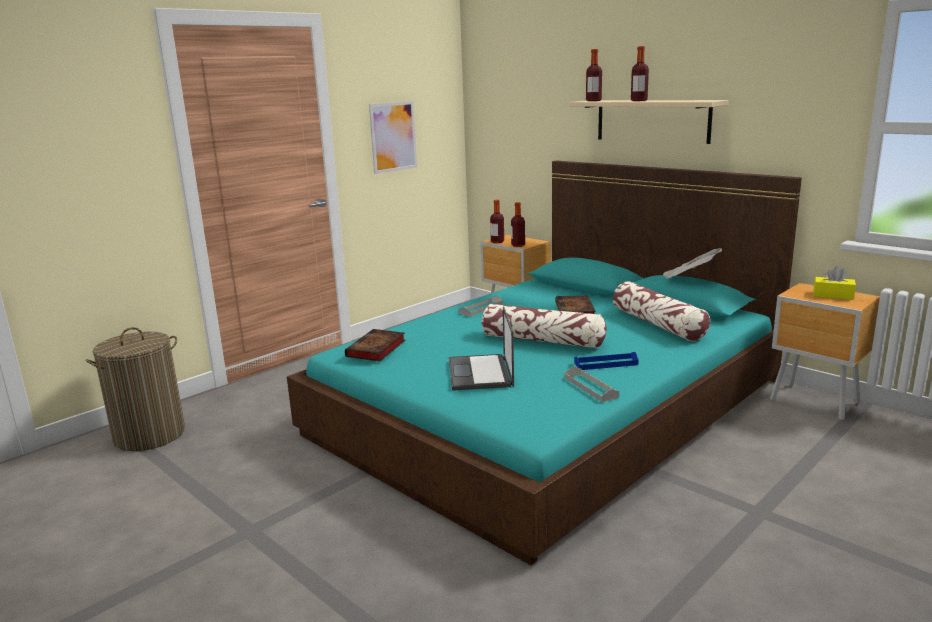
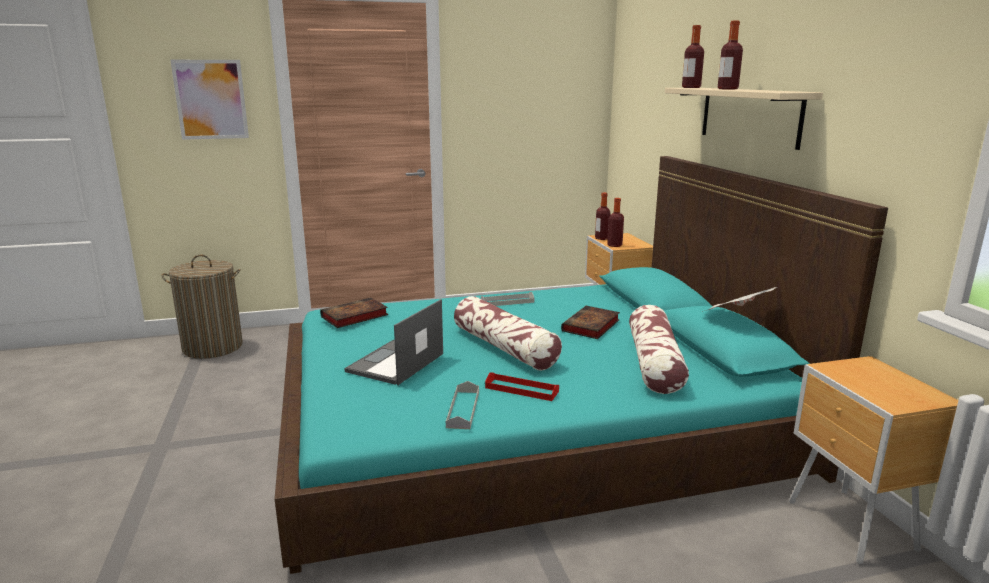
camera: 30 degrees right, 0 degrees up
picture [369,101,417,174] -> picture moved to [170,60,249,140]
blue tray [574,352,639,370] -> red tray [485,372,559,401]
yellow tissue box [813,266,856,300] -> none

